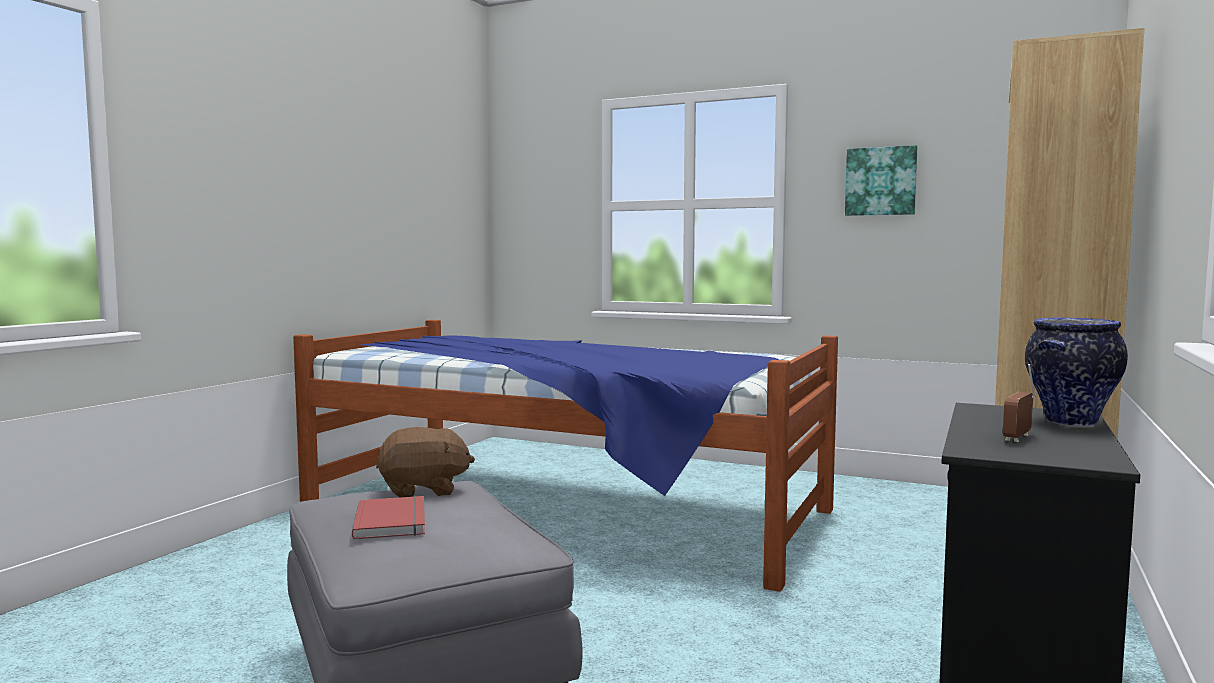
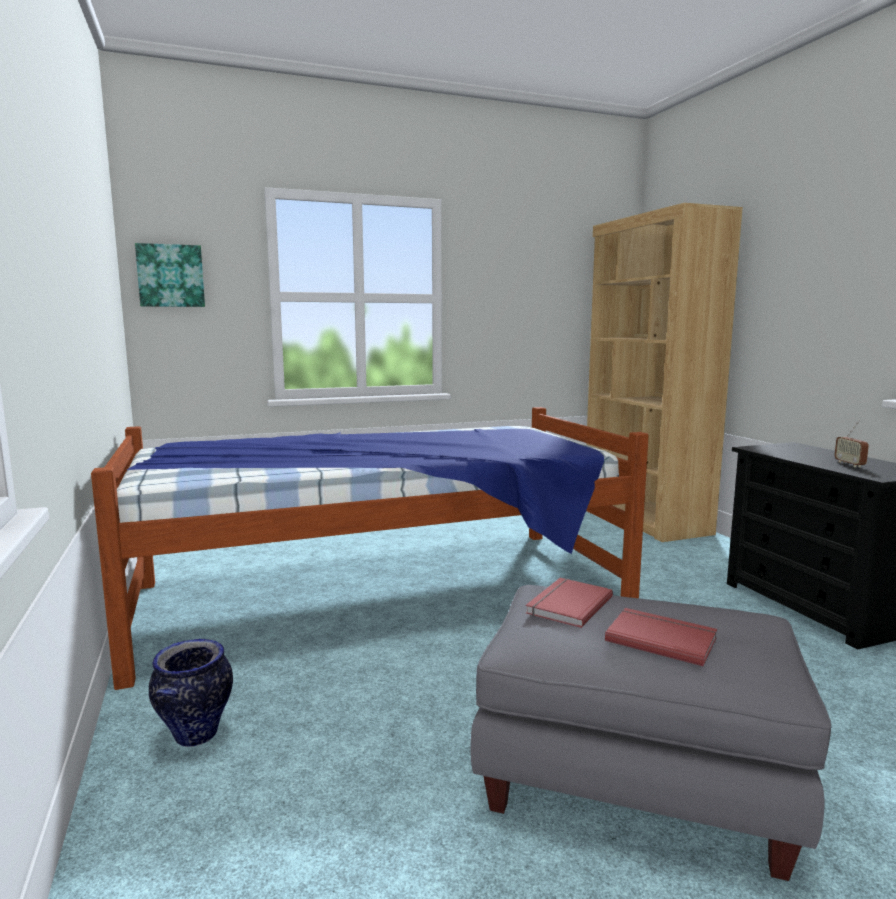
camera: 45 degrees left, 5 degrees up
brown plush toy [376,427,475,497] -> red book [526,578,613,628]
picture [845,145,917,216] -> picture moved to [135,243,205,307]
vase [1025,317,1128,426] -> vase moved to [149,639,233,747]

